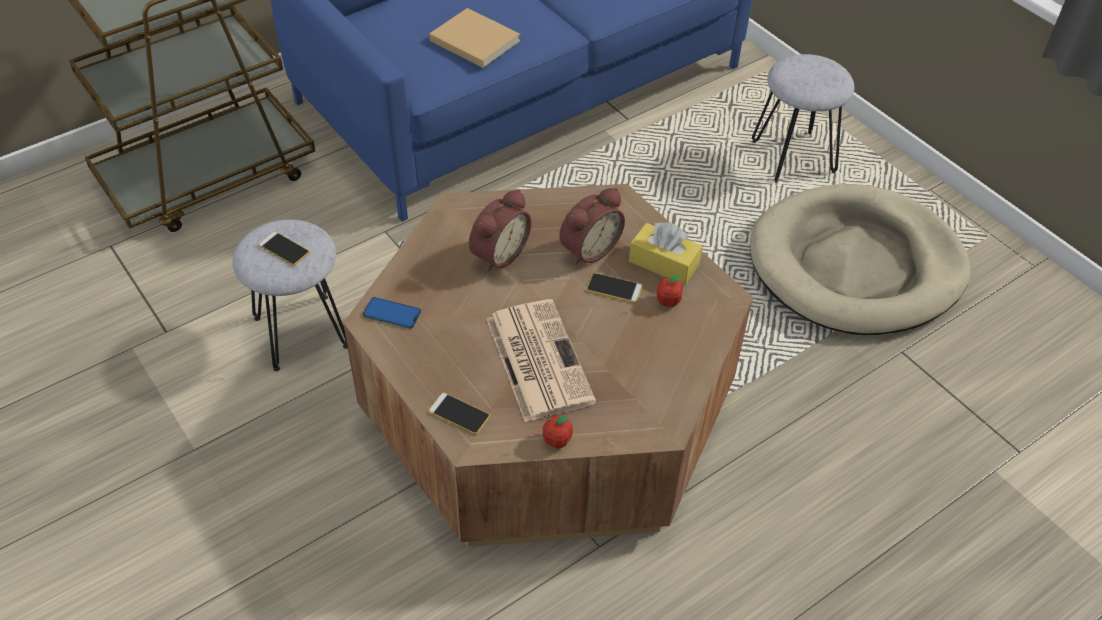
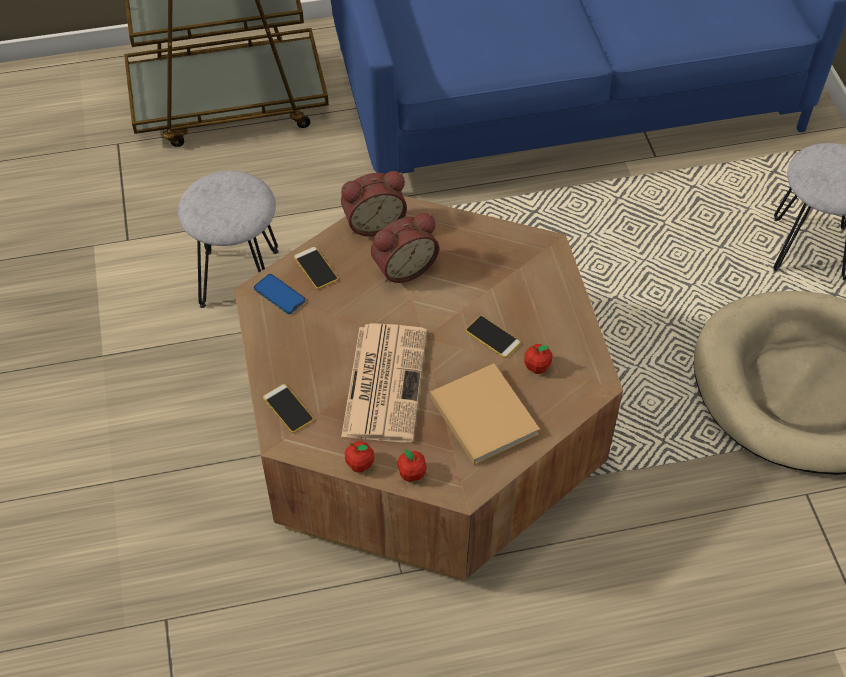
camera: 25 degrees right, 5 degrees up
phone [258,231,310,266] -> phone moved to [294,247,338,289]
beige book [429,8,521,68] -> beige book moved to [430,363,540,465]
alarm clock [559,188,625,265] -> alarm clock moved to [341,171,407,236]
yellow tissue box [629,222,703,285] -> none
none -> apple [397,450,426,482]

